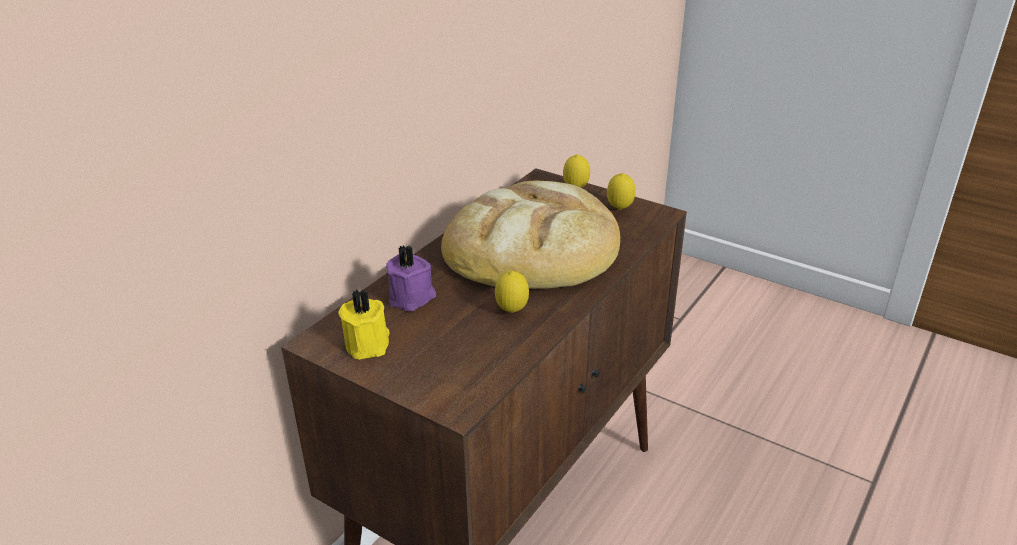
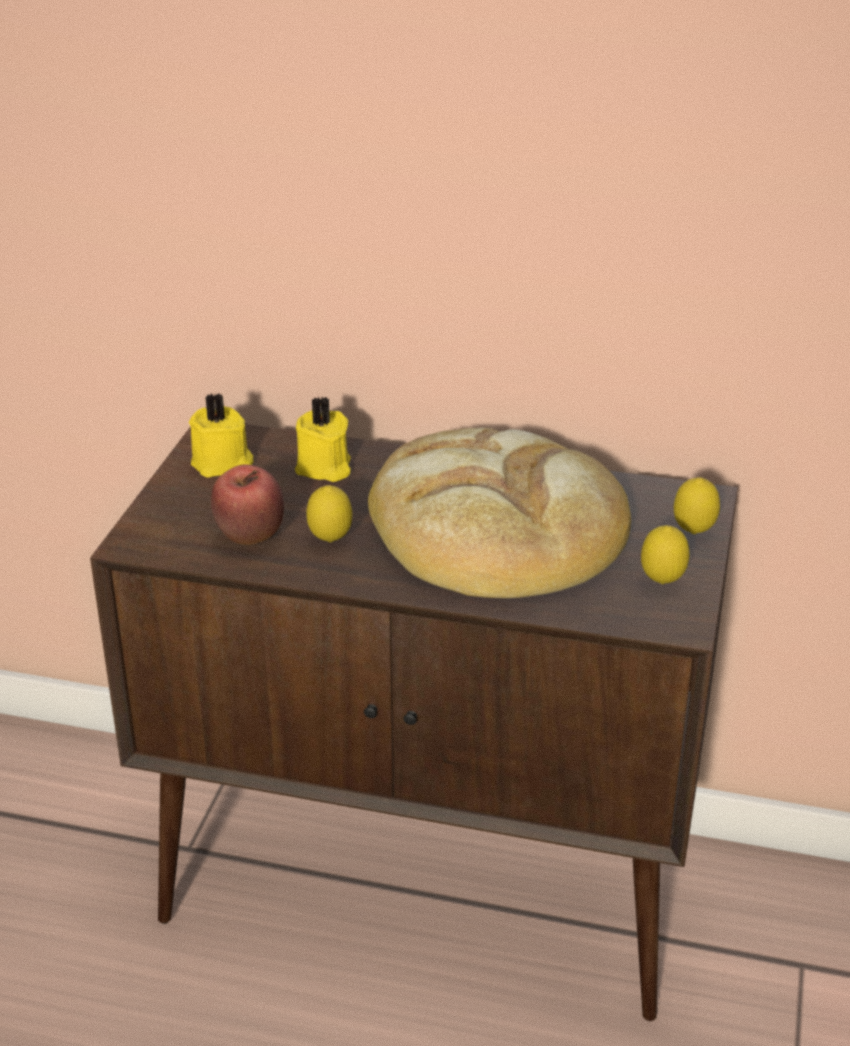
camera: 70 degrees right, 0 degrees up
purple candle [386,245,436,312] -> yellow candle [295,396,351,482]
none -> apple [211,465,284,545]

